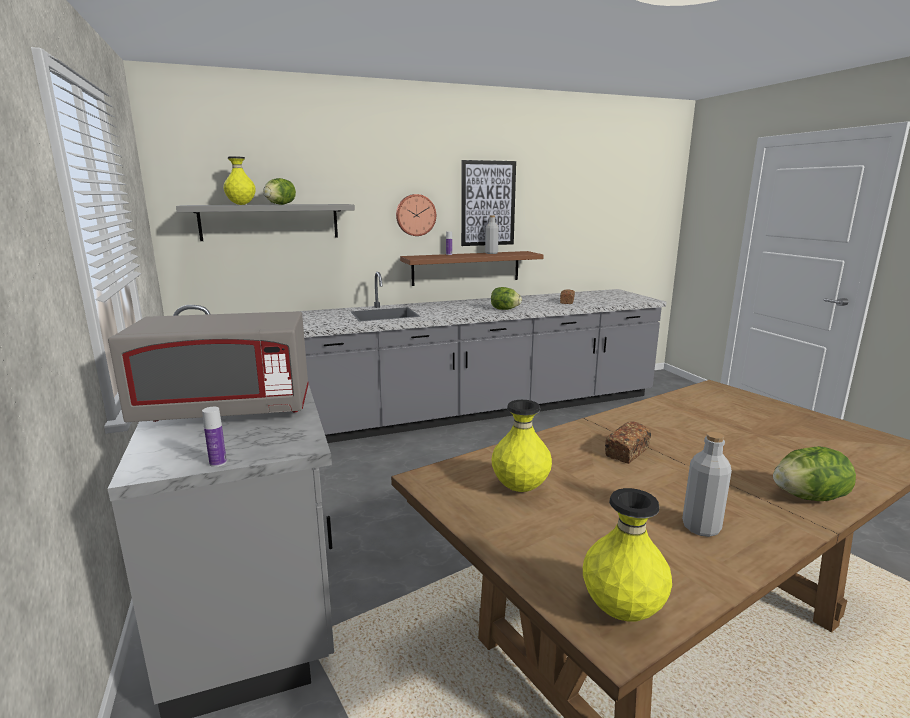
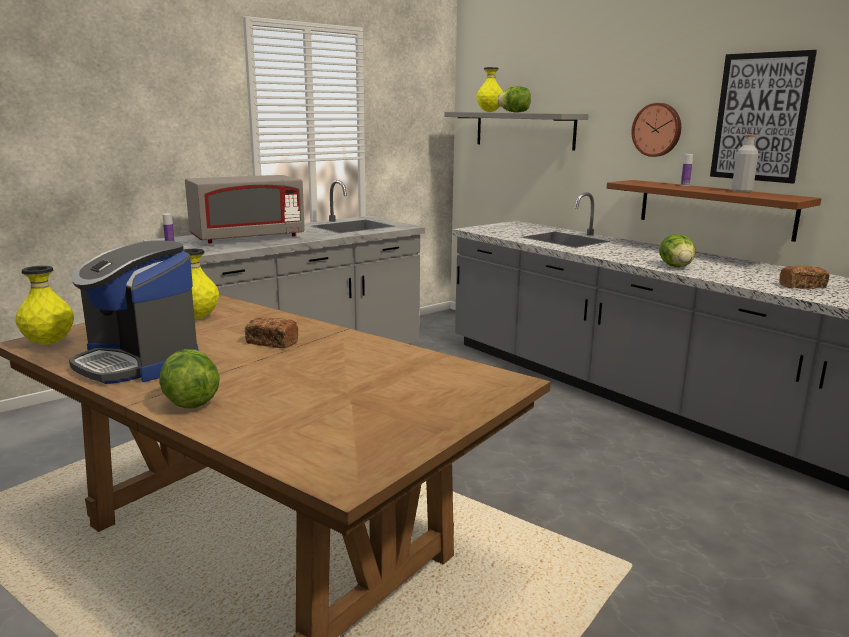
camera: 70 degrees right, 0 degrees up
grey microwave [108,312,309,422] -> grey microwave turned 90 degrees counterclockwise [185,175,305,243]
grey bottle [682,432,732,537] -> coffee machine [69,240,199,384]

